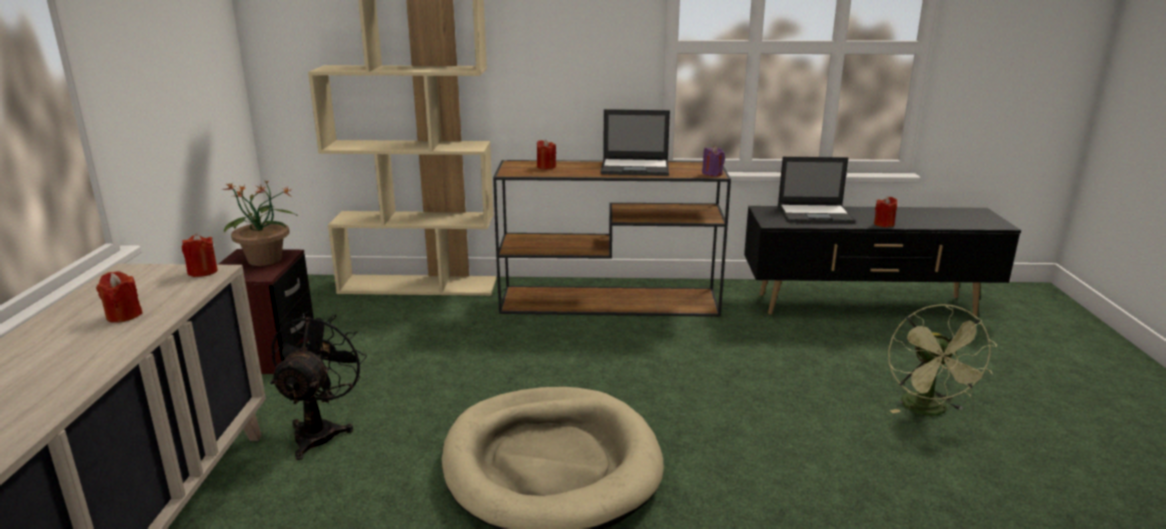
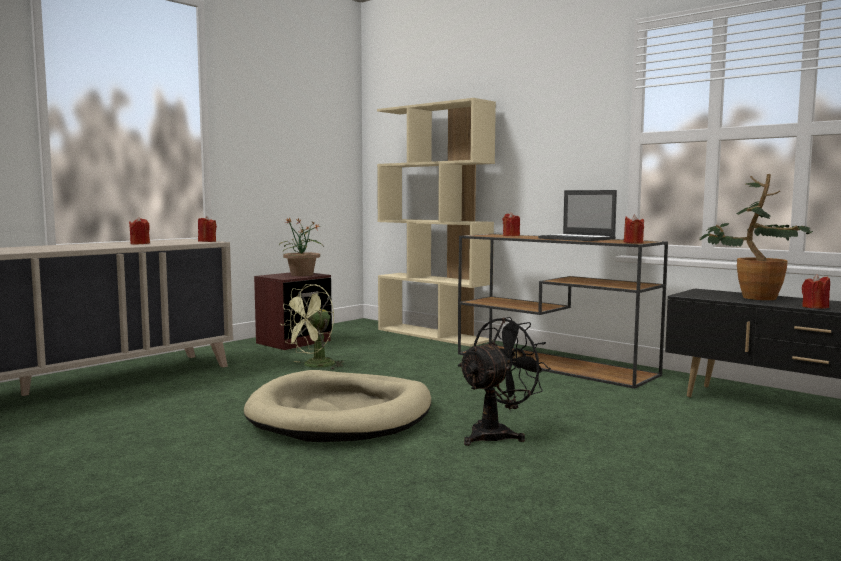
camera: 40 degrees right, 15 degrees down
black fan [270,311,367,460] -> black fan moved to [458,317,551,446]
purple candle [702,145,725,176] -> red candle [624,215,644,243]
laptop [778,157,856,223] -> potted plant [700,174,813,300]
green fan [888,304,997,416] -> green fan moved to [281,284,344,369]

